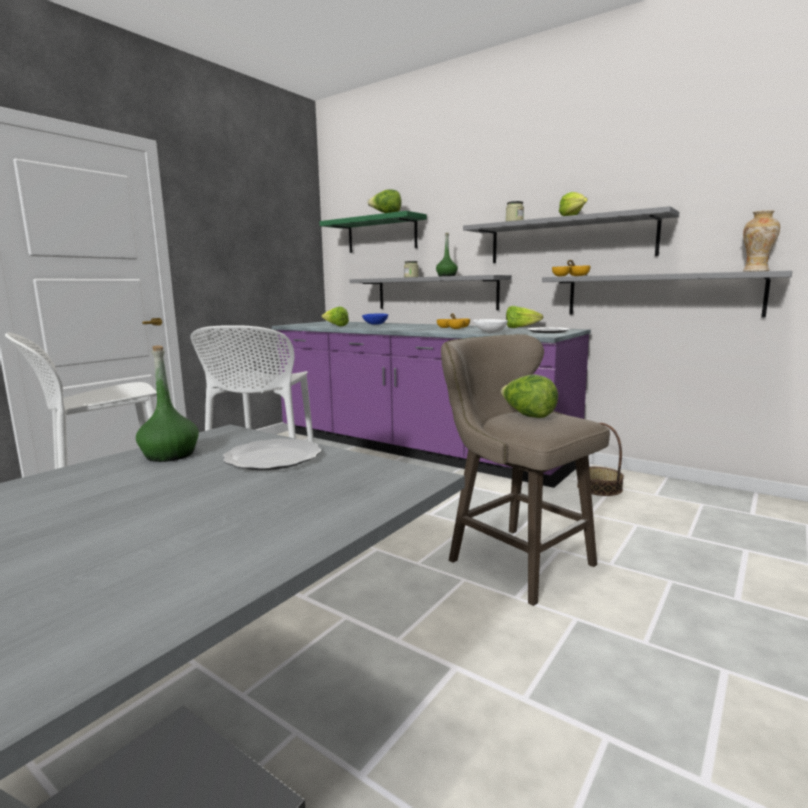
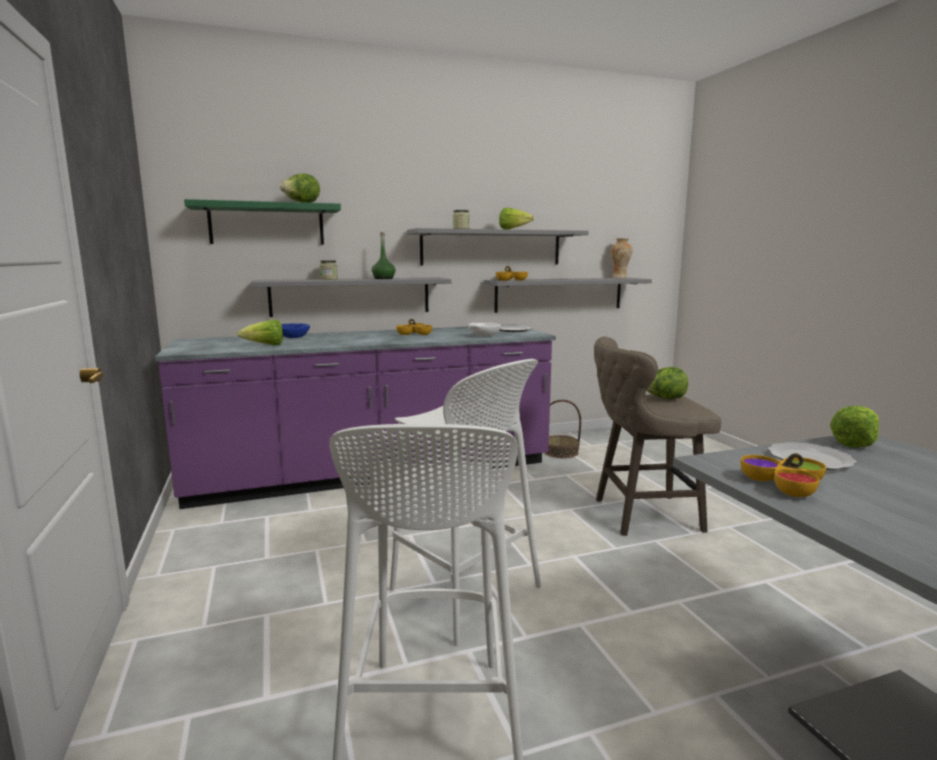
camera: 55 degrees left, 0 degrees up
green bottle [136,345,199,462] -> bowl [741,453,826,497]
lettuce [506,306,543,328] -> lettuce moved to [830,406,879,448]

